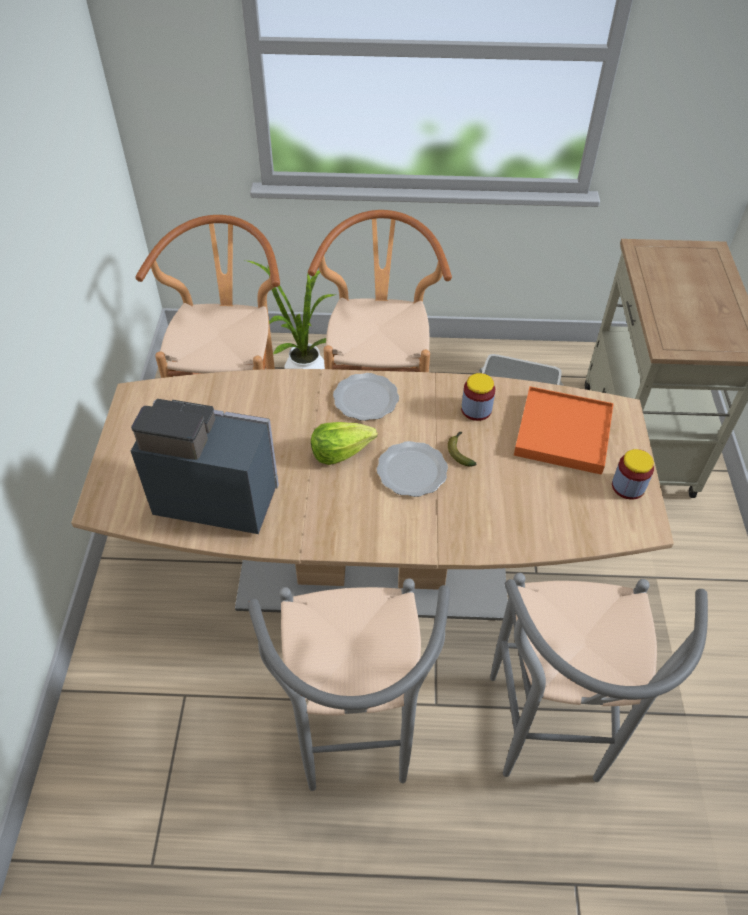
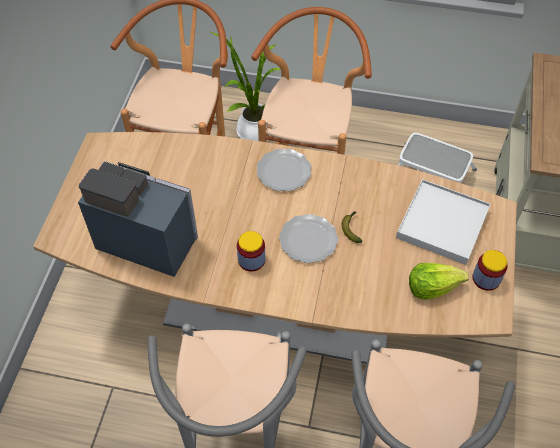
camera: 10 degrees right, 5 degrees up
lettuce [311,422,378,465] -> lettuce moved to [409,263,469,300]
jar [461,373,495,421] -> jar moved to [237,231,265,271]
orange tray [514,386,614,475] -> white tray [396,179,491,265]

